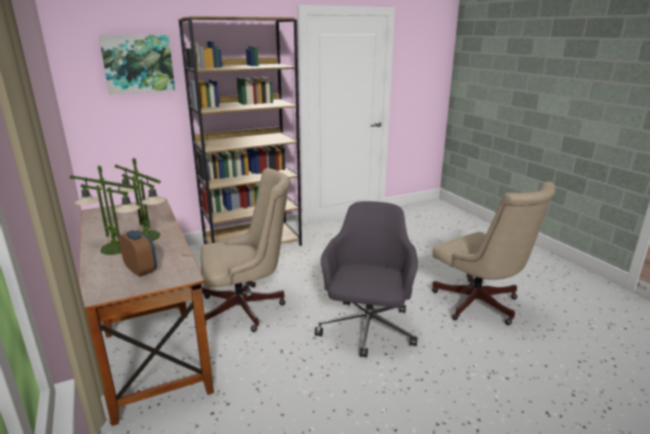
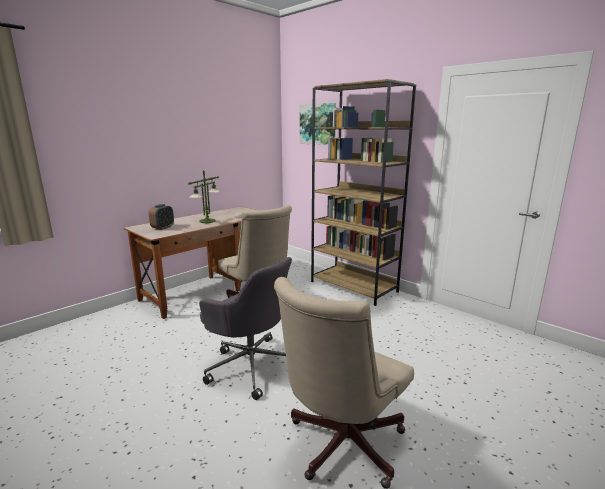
camera: 70 degrees right, 5 degrees down
table lamp [69,166,140,255] -> none
grey office chair [315,201,418,358] -> grey office chair turned 45 degrees clockwise [199,257,292,400]

